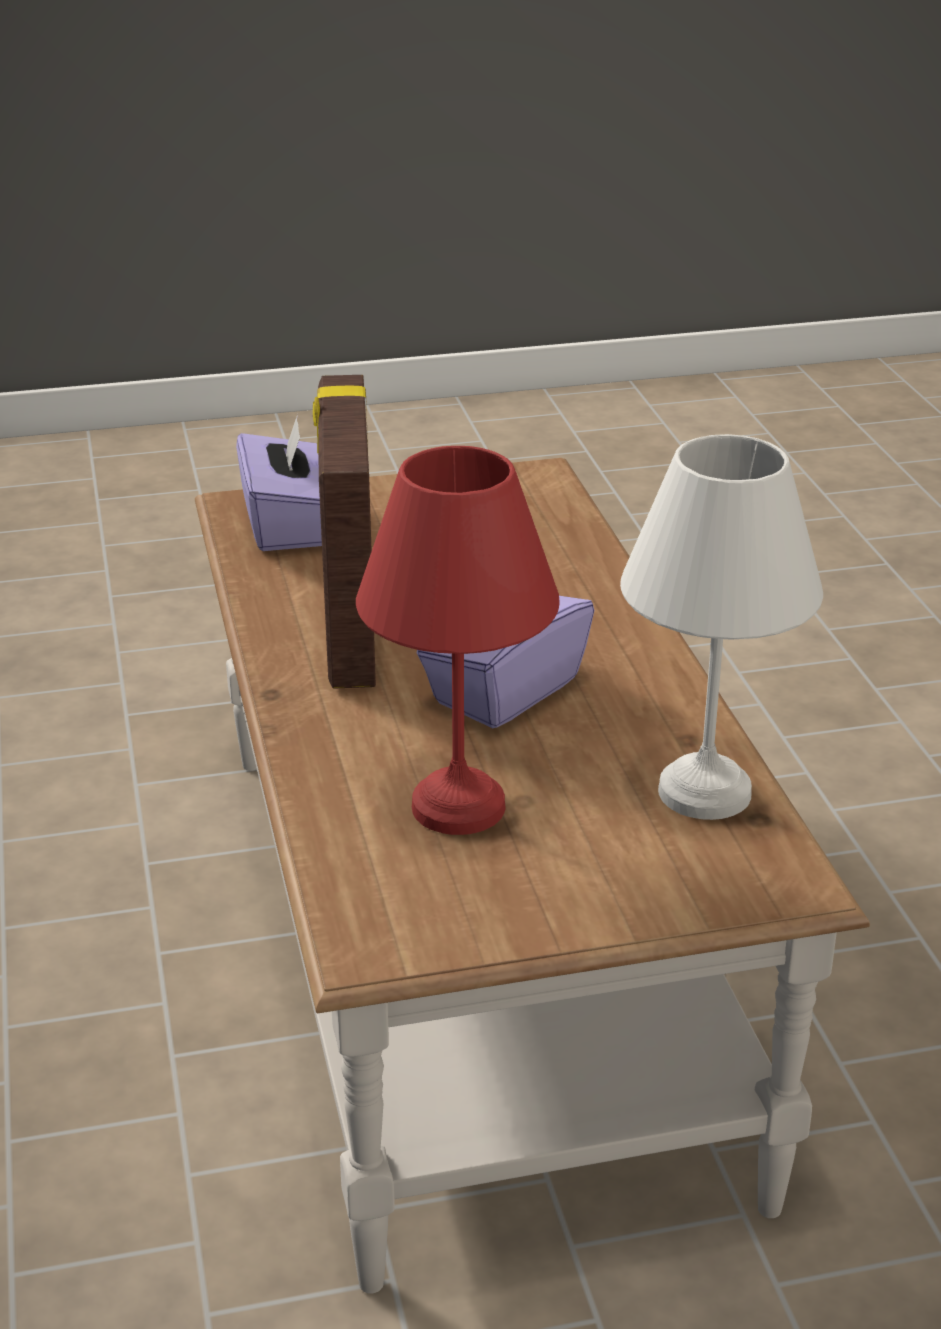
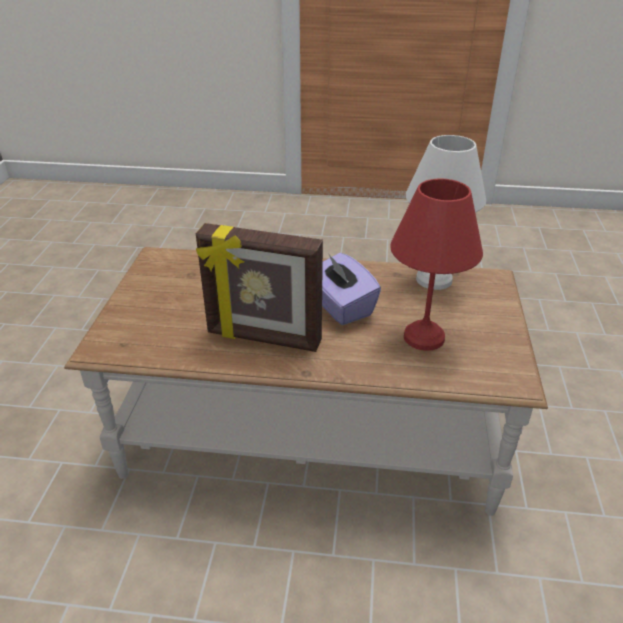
camera: 70 degrees left, 5 degrees up
purple tissue box [236,414,322,551] -> none

